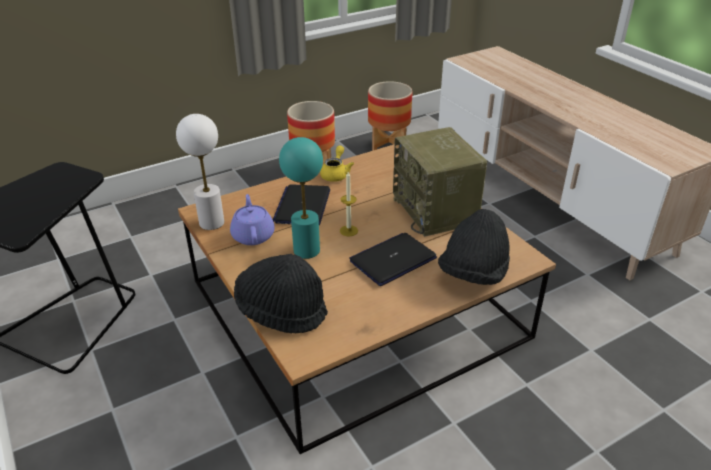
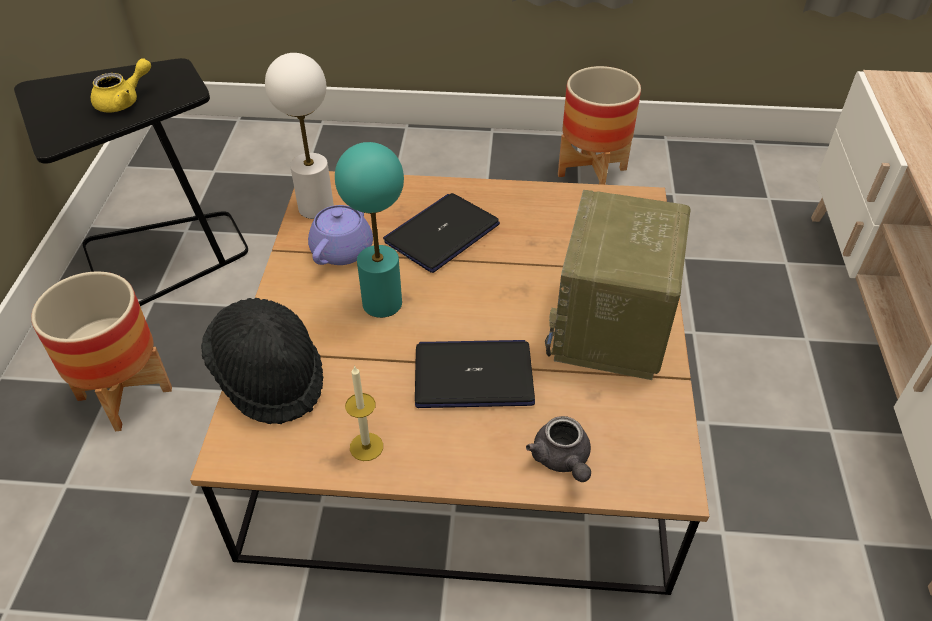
camera: 35 degrees right, 10 degrees up
yellow teapot [320,145,354,182] -> yellow teapot moved to [91,58,151,112]
candle [340,172,358,236] -> candle moved to [345,365,383,461]
planter [368,81,412,151] -> planter moved to [31,271,172,431]
black hat [438,209,510,285] -> grey teapot [526,416,591,482]

